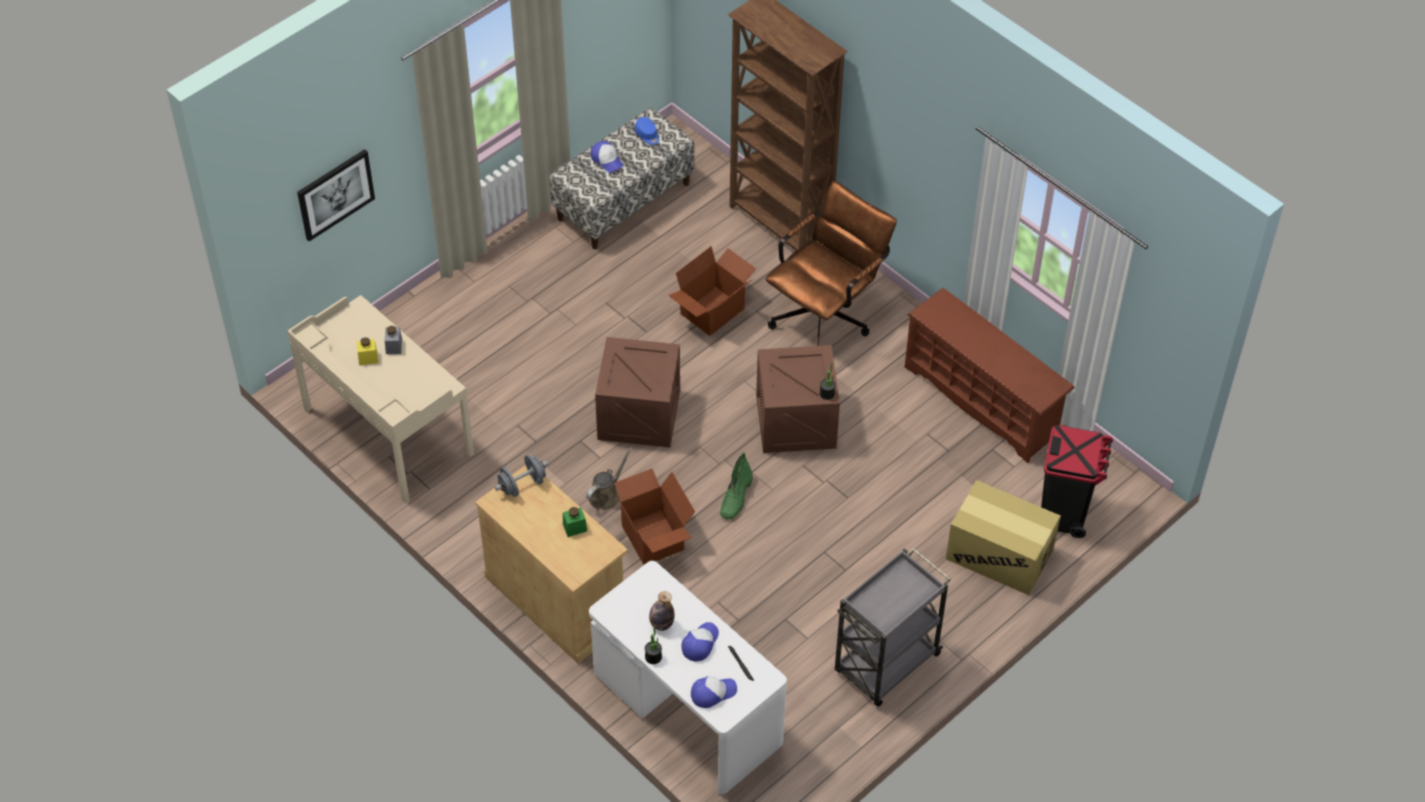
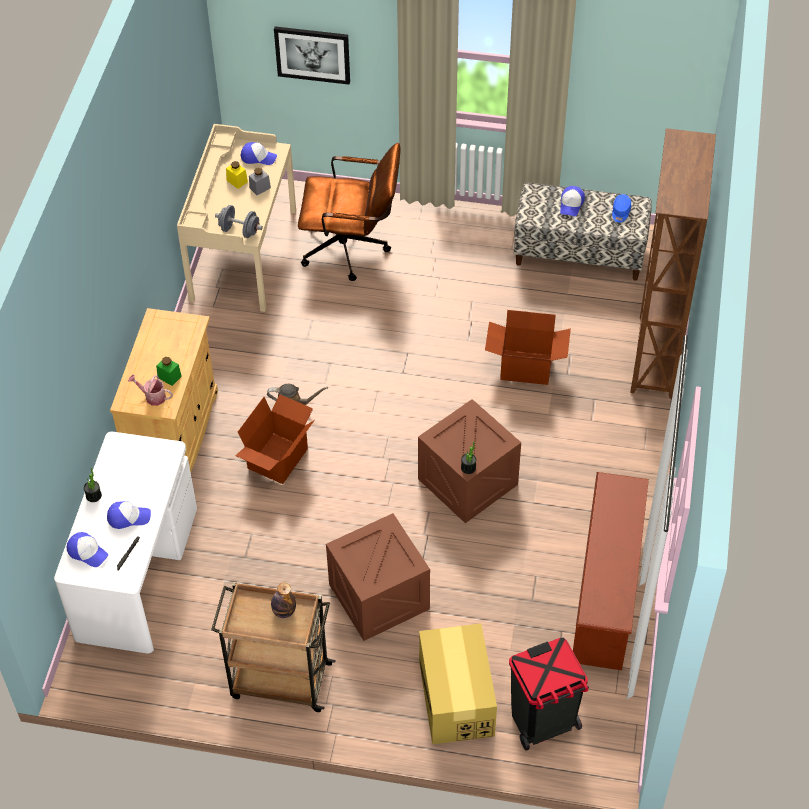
camera: 55 degrees right, 0 degrees up
grey dumbbell [495,455,549,497] -> grey dumbbell moved to [215,205,263,238]
crate [595,337,680,447] -> crate moved to [326,513,430,641]
bottle [649,591,675,631] -> bottle moved to [271,583,296,618]
green boot [720,452,753,519] -> none
brown office chair [765,181,897,346] -> brown office chair moved to [298,143,401,281]
grey cart [835,548,951,707] -> brown cart [211,582,336,712]
none -> watering can [128,375,173,406]
none -> cap [241,142,277,165]

